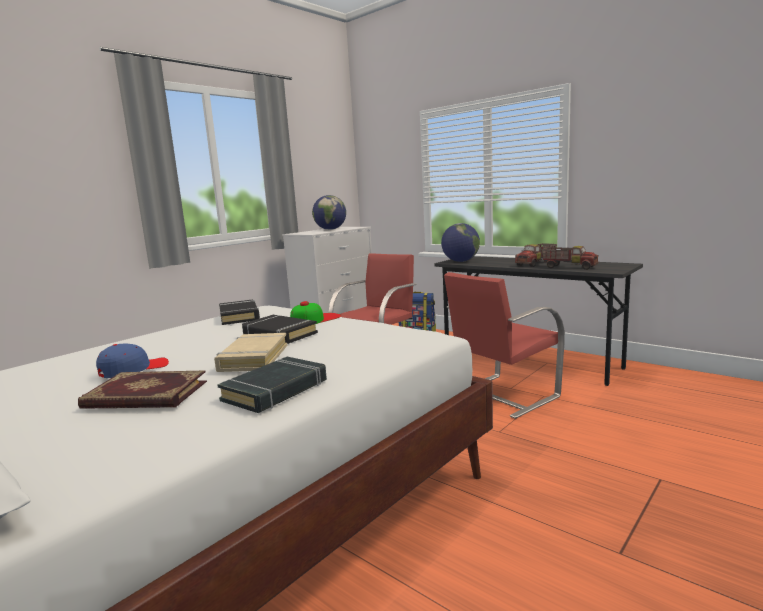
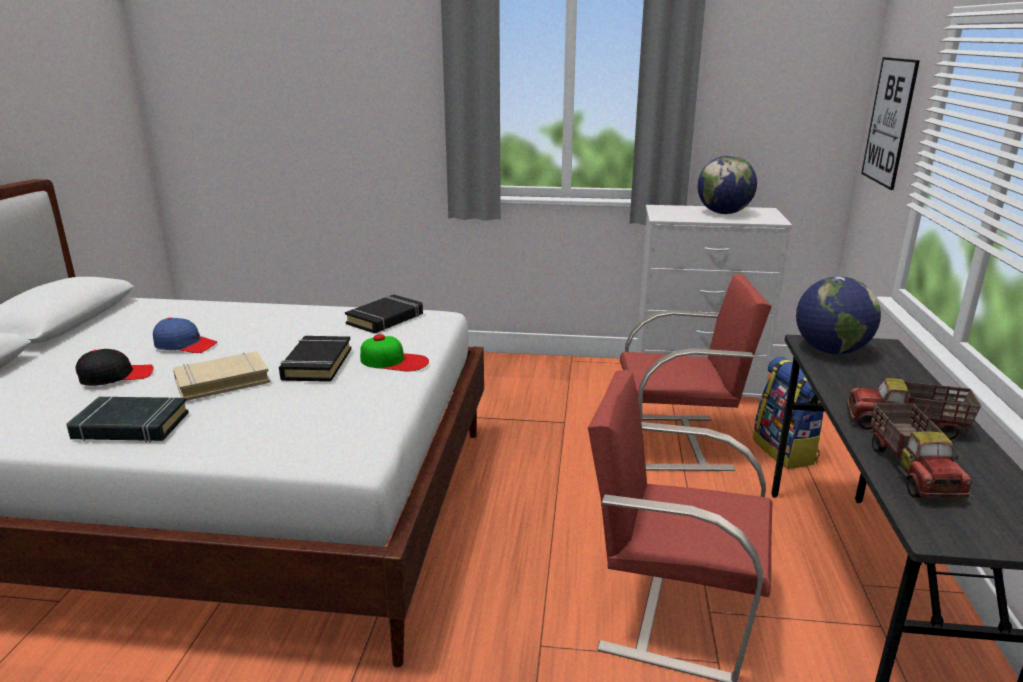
camera: 55 degrees right, 10 degrees up
book [78,370,207,409] -> black cap [75,349,154,386]
none -> picture [861,57,920,190]

